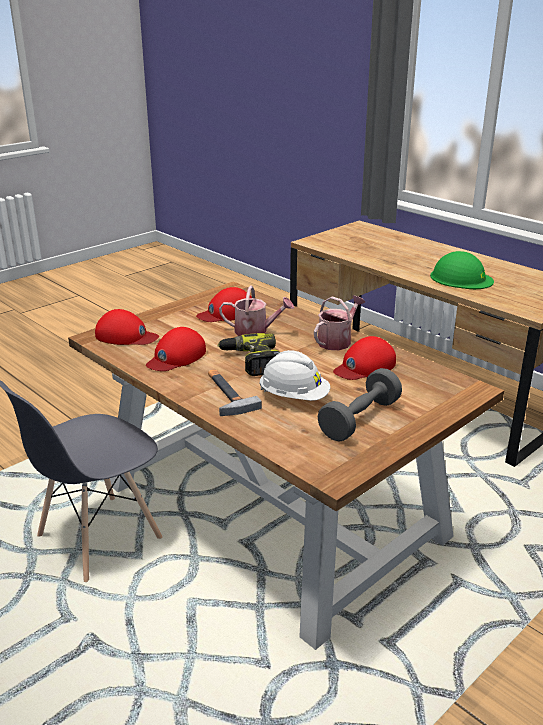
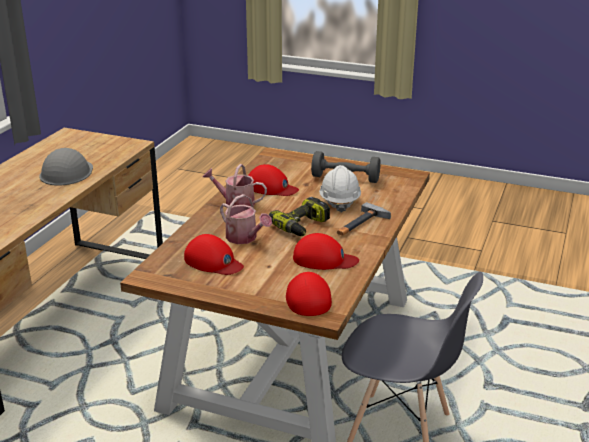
camera: 115 degrees left, 0 degrees up
watering can [219,286,294,336] -> watering can turned 150 degrees clockwise [220,194,272,244]
green hard hat [430,251,494,289] -> grey hard hat [39,148,93,186]

